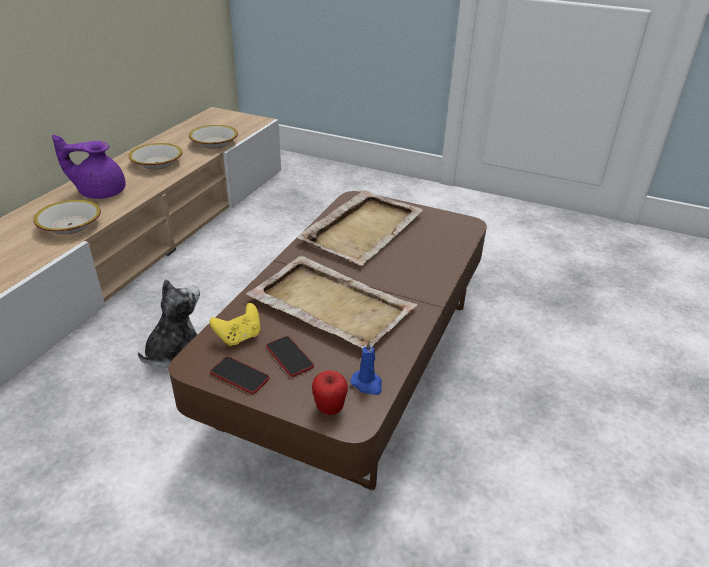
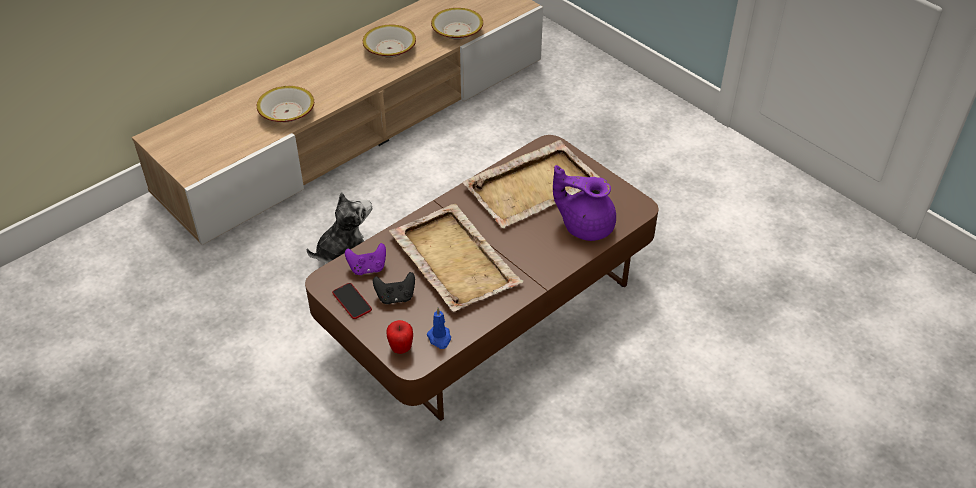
camera: 25 degrees right, 10 degrees up
purple teapot [52,134,126,199] -> purple teapot moved to [553,165,616,241]
yellow game controller [209,303,260,347] -> purple game controller [345,243,386,275]
phone [266,336,314,377] -> black game controller [373,272,415,304]

